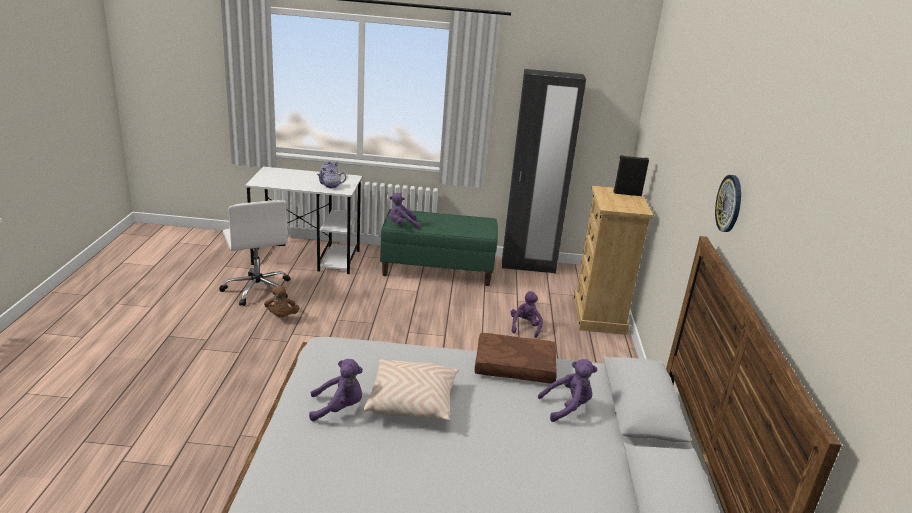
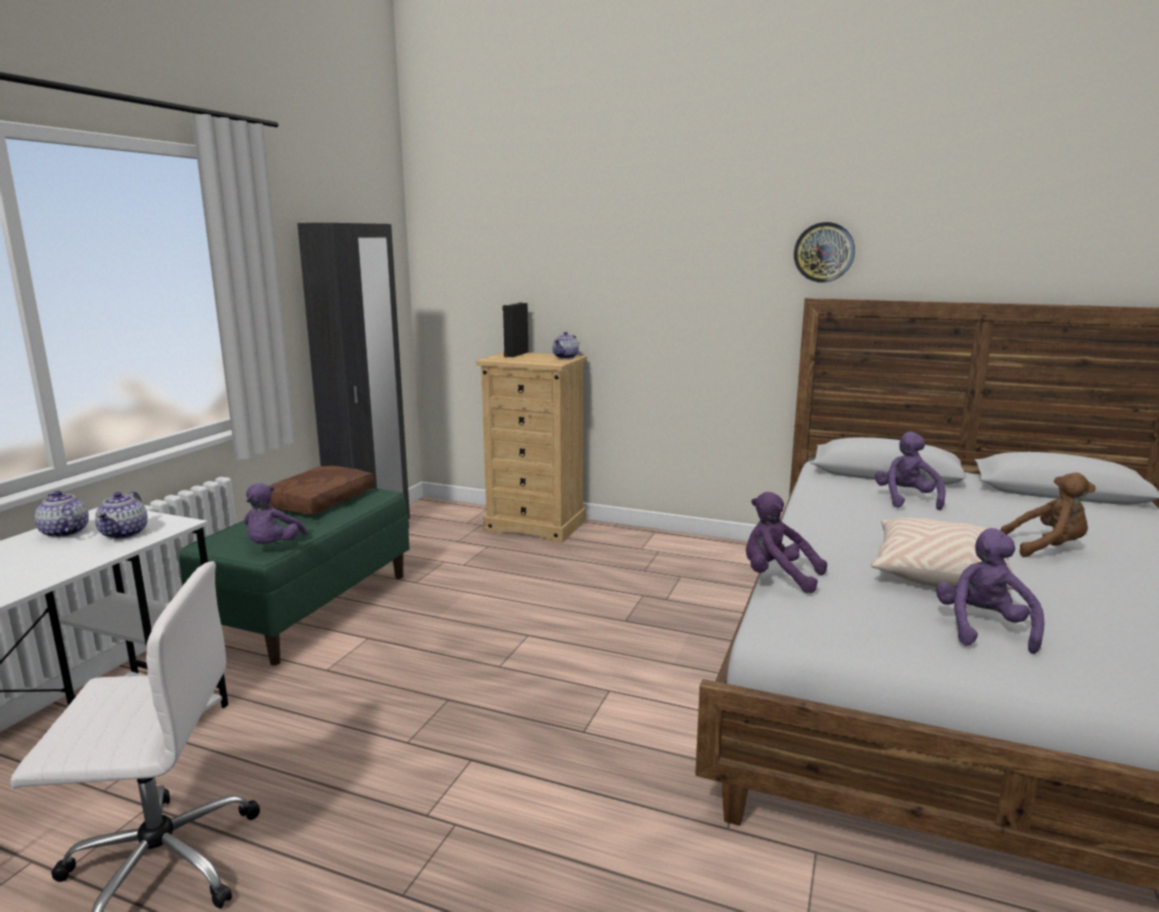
camera: 70 degrees left, 10 degrees down
brown plush toy [264,286,299,317] -> brown plush toy moved to [1000,473,1096,557]
brown pillow [475,333,557,384] -> brown pillow moved to [268,466,375,514]
purple plush toy [511,291,543,338] -> purple plush toy moved to [746,492,827,593]
none -> teapot [553,332,579,359]

